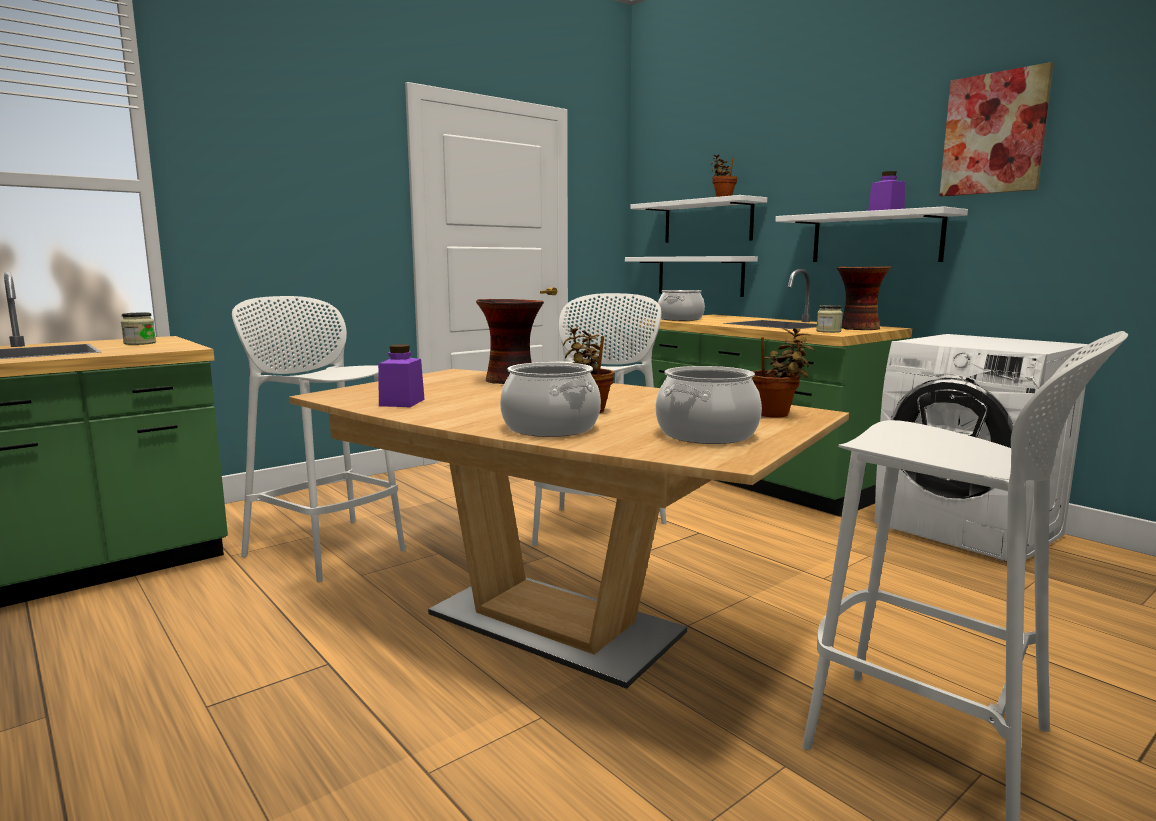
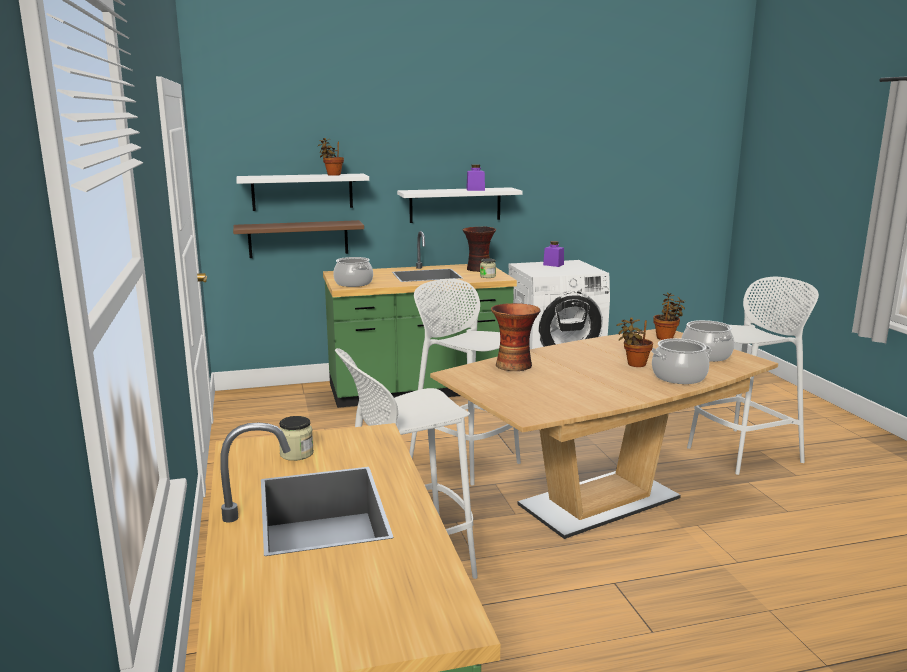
camera: 65 degrees left, 5 degrees up
purple jar [378,344,425,407] -> purple jar moved to [543,241,564,267]
white shelf [625,256,758,297] -> brown shelf [233,220,364,258]
picture [939,62,1053,196] -> none

